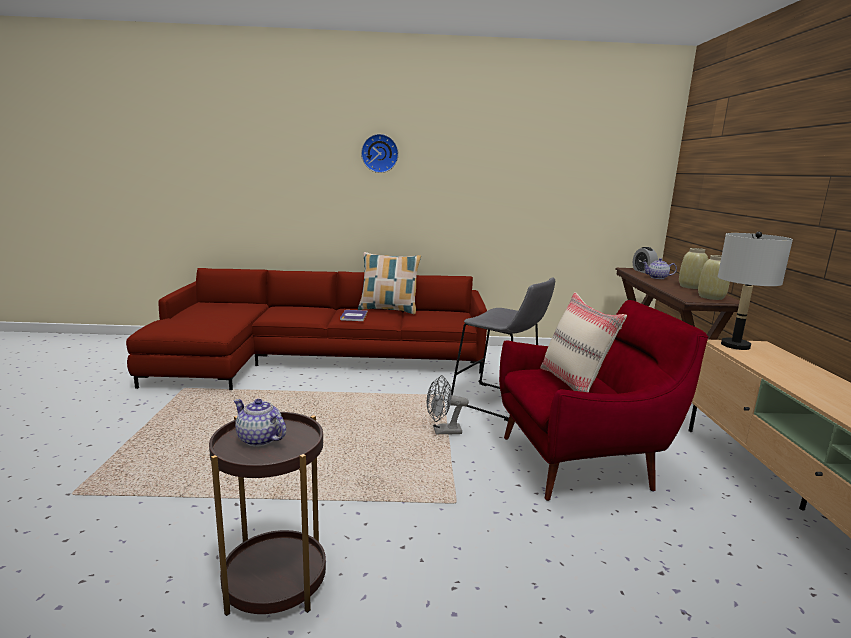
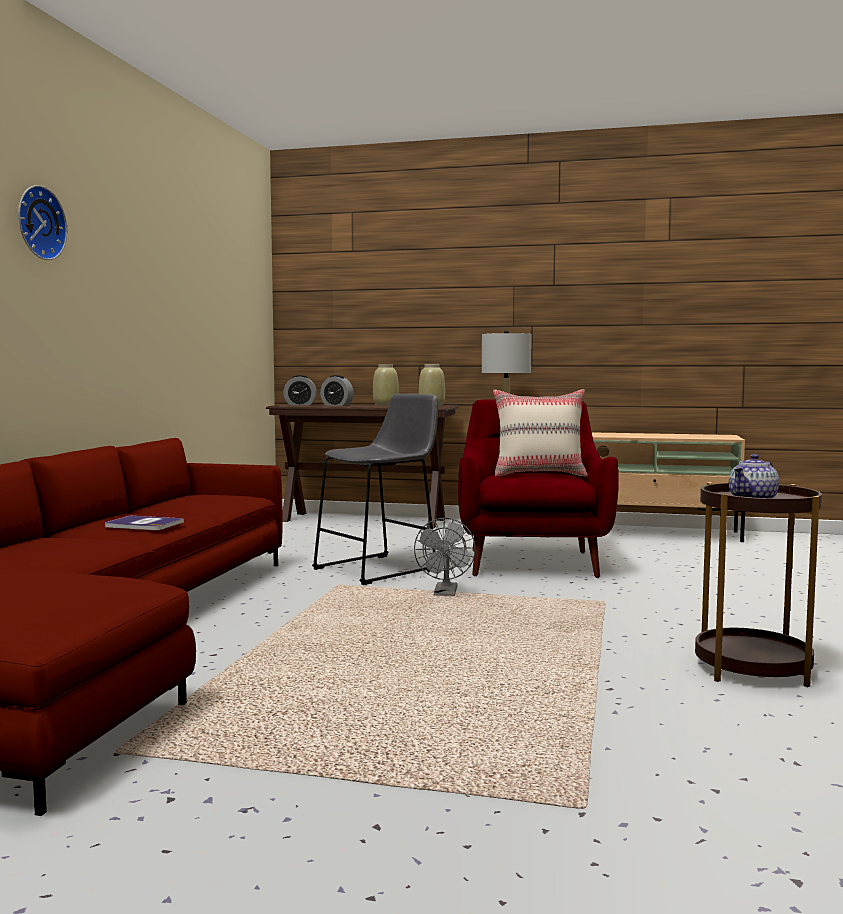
camera: 75 degrees left, 10 degrees down
pillow [358,252,421,314] -> none
teapot [642,258,677,279] -> alarm clock [320,375,354,406]

